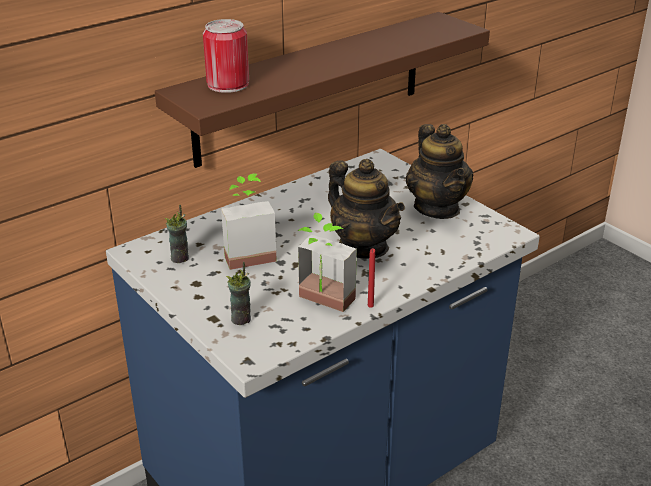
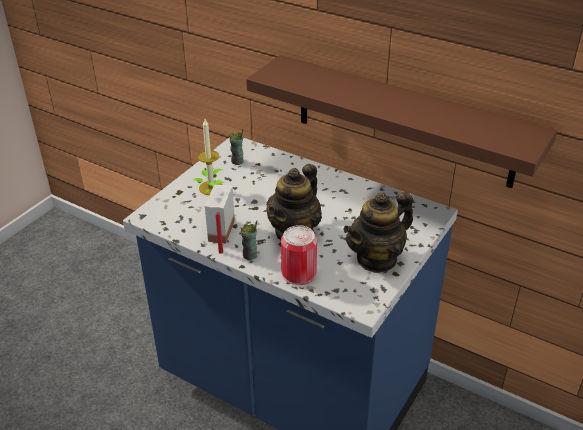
camera: 70 degrees right, 5 degrees up
can [203,19,249,93] -> can moved to [281,225,317,285]
potted plant [221,173,277,270] -> none
cup [226,262,251,325] -> cup moved to [240,221,258,260]
none -> candle [198,119,223,195]

